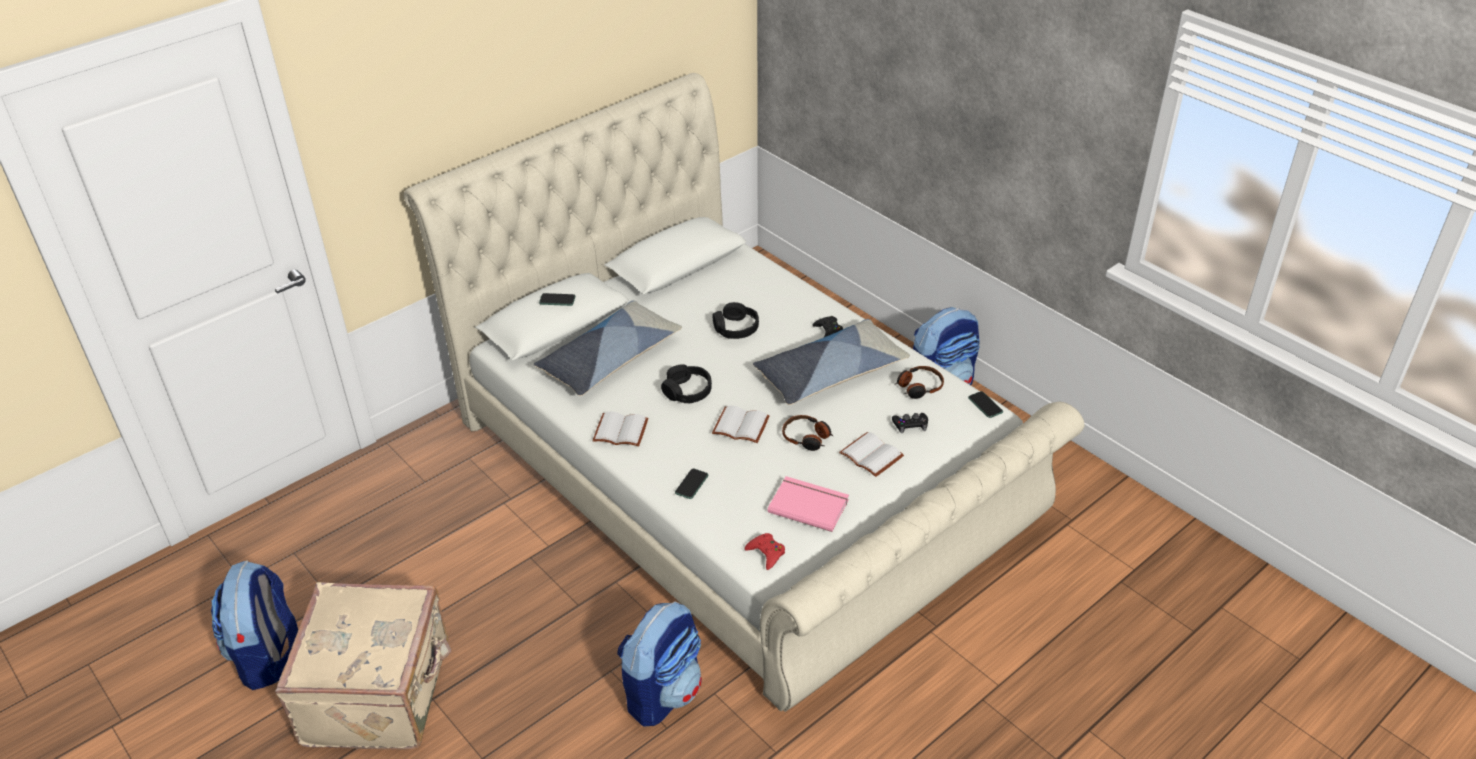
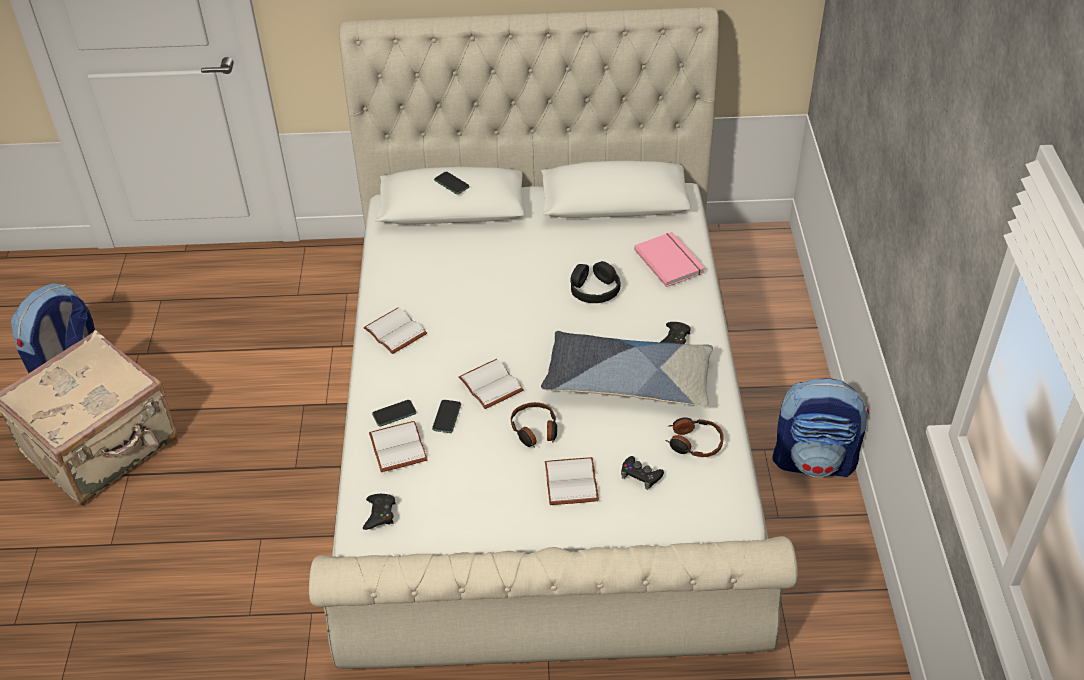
camera: 40 degrees right, 5 degrees up
pillow [534,301,682,396] -> none
backpack [617,602,702,727] -> none
black headphones [661,364,712,403] -> none
red game controller [745,533,785,570] -> black game controller [363,494,396,530]
pink book [768,476,849,532] -> pink book moved to [634,232,705,287]
phone [968,391,1003,418] -> phone moved to [432,400,461,433]
none -> white book [369,421,428,472]

